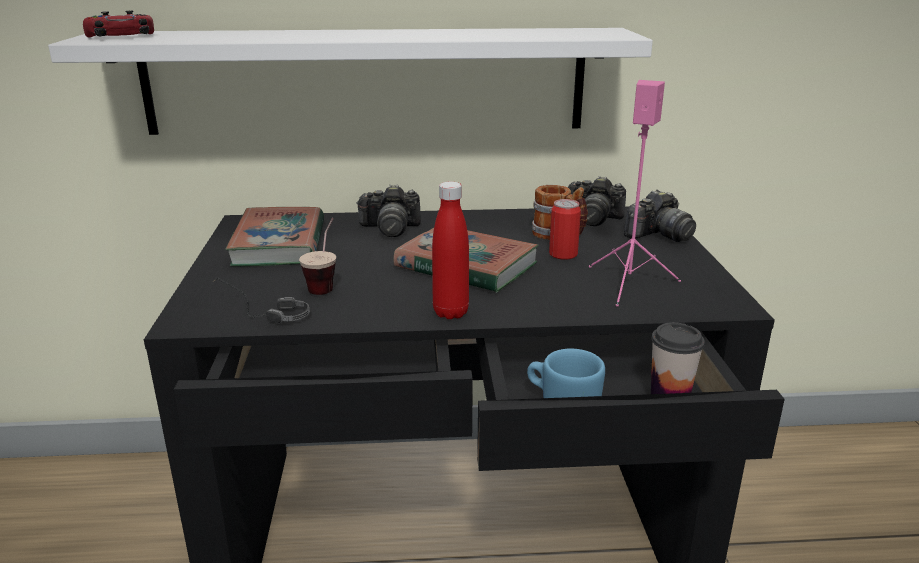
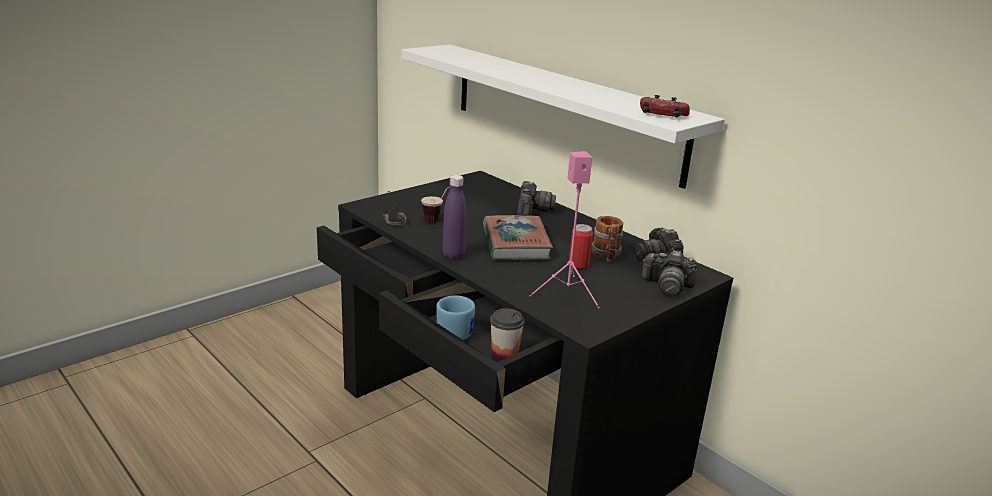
camera: 50 degrees right, 0 degrees up
red game controller [83,11,154,37] -> red game controller moved to [640,95,690,118]
book [225,207,324,266] -> none
camera [356,185,421,237] -> camera turned 135 degrees counterclockwise [517,181,556,216]
red bottle [432,182,469,319] -> purple bottle [443,175,467,260]

